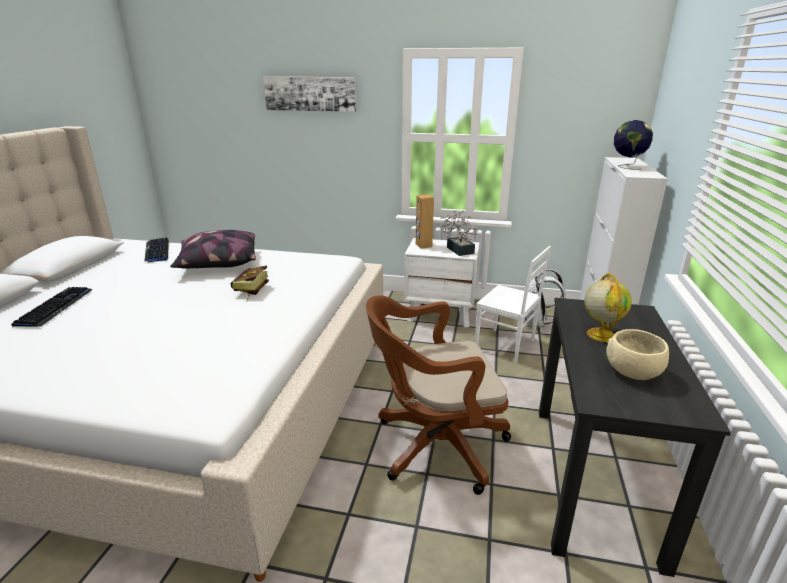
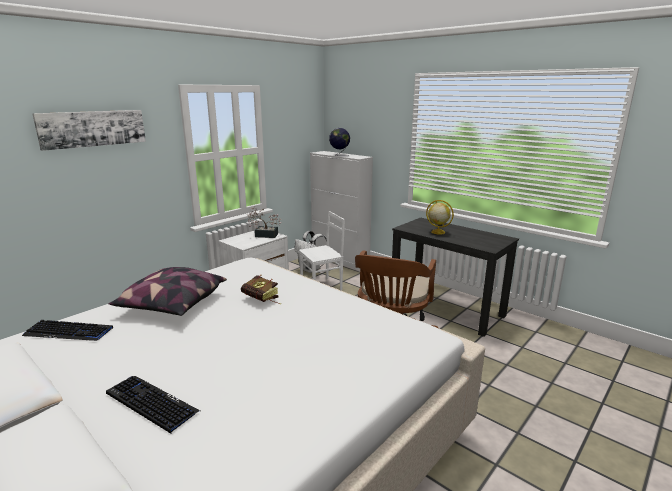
camera: 60 degrees left, 5 degrees down
brown speaker [416,194,434,249] -> none
beige bowl [607,329,669,380] -> none

